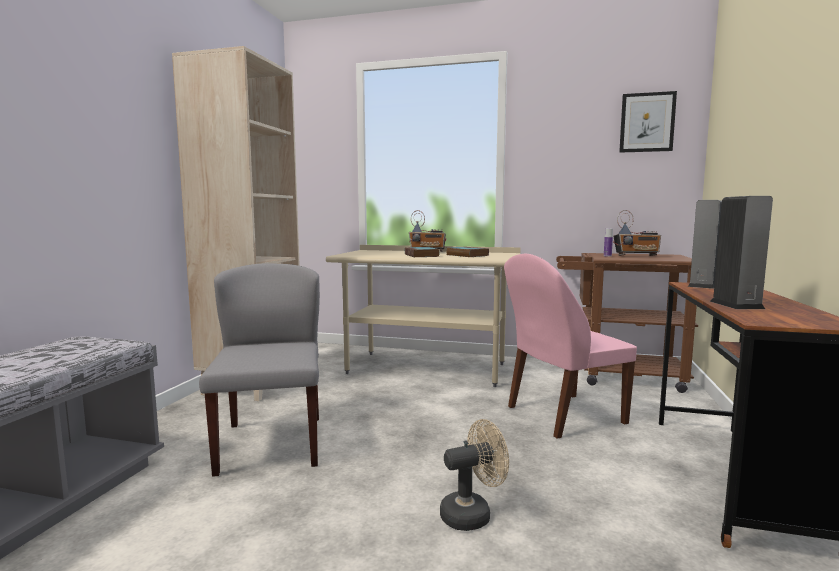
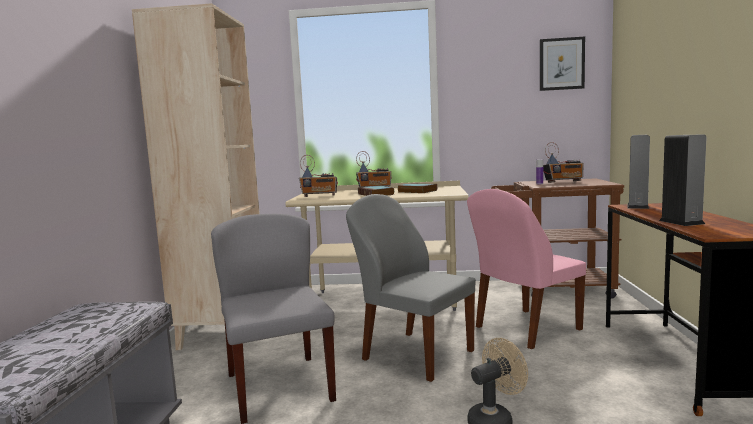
camera: 10 degrees left, 0 degrees up
none -> radio [299,155,338,197]
none -> grey chair [346,194,476,382]

